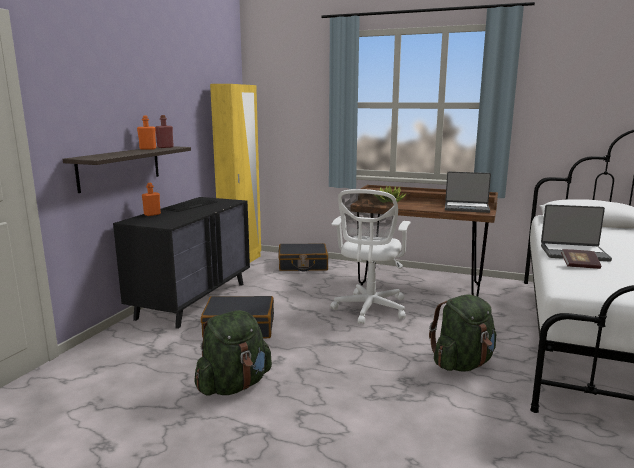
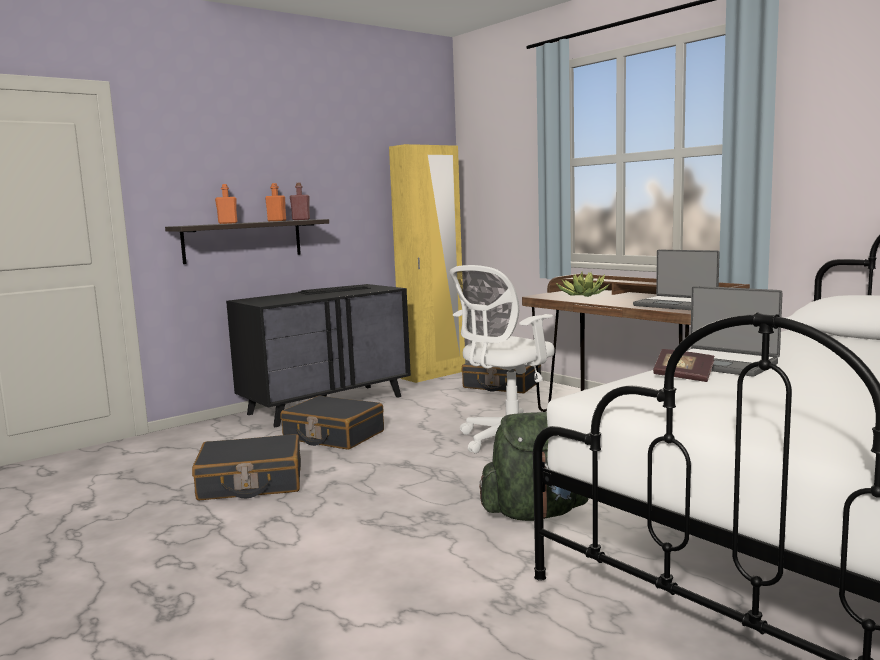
camera: 30 degrees right, 5 degrees down
orange bottle [142,183,161,216] -> orange bottle moved to [215,184,238,224]
green backpack [194,310,272,396] -> black suitcase [192,434,301,500]

